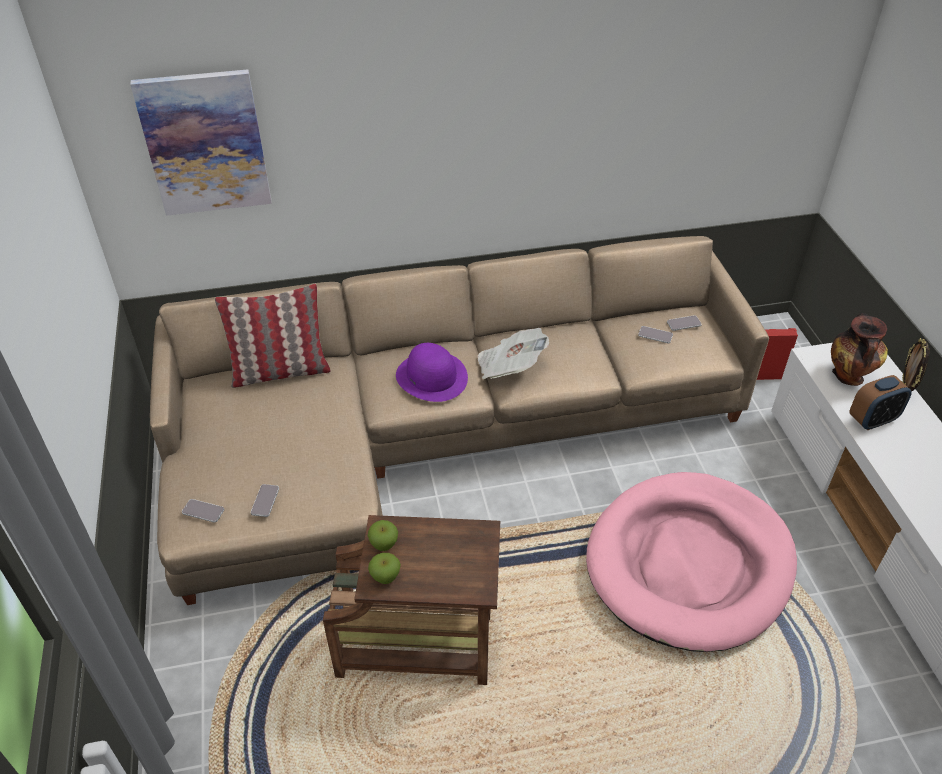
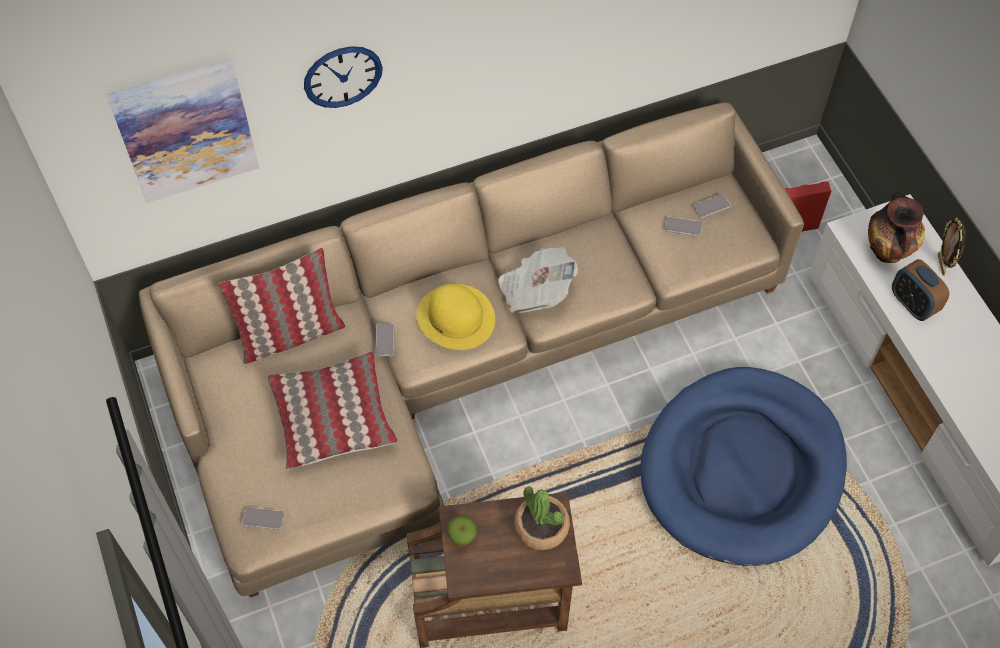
camera: 10 degrees left, 15 degrees up
phone [251,484,279,517] -> phone moved to [376,323,394,356]
apple [368,553,401,584] -> none
purple hat [396,343,468,402] -> yellow hat [417,284,495,350]
pink dog bed [586,472,797,652] -> blue dog bed [640,367,847,566]
alarm clock [850,375,912,430] -> alarm clock turned 90 degrees clockwise [892,259,949,321]
none -> pillow [267,352,398,470]
none -> wall clock [304,46,383,108]
none -> potted plant [514,486,570,550]

